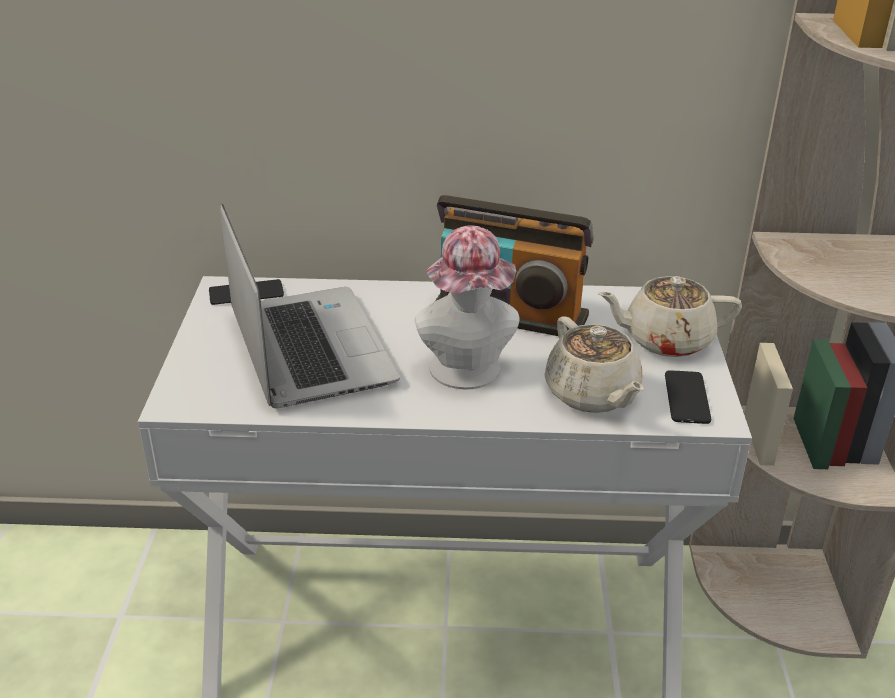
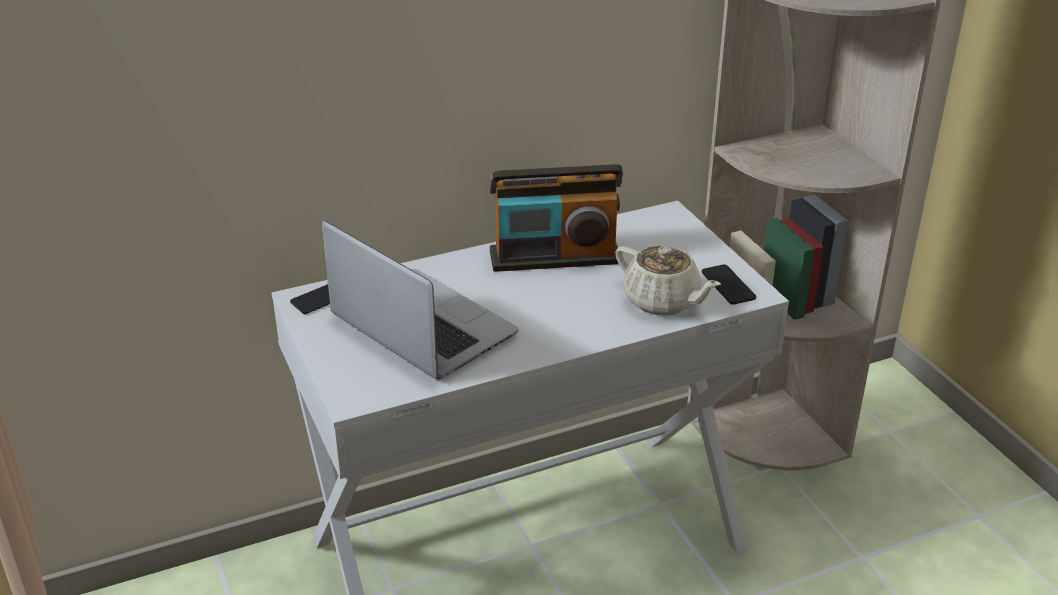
camera: 25 degrees left, 0 degrees up
hat [414,225,520,389] -> none
beige teapot [598,276,742,357] -> none

